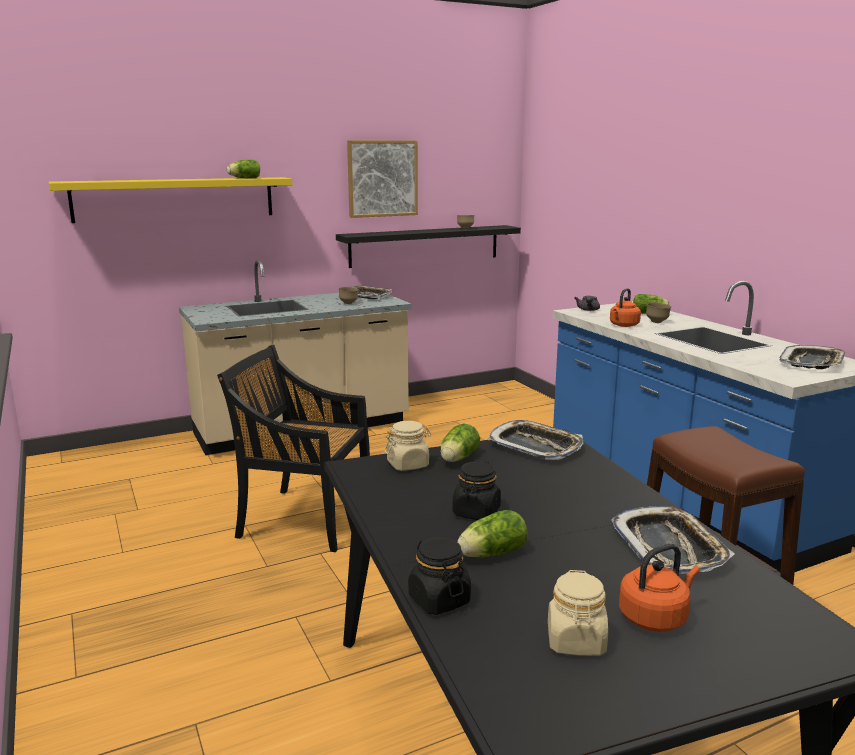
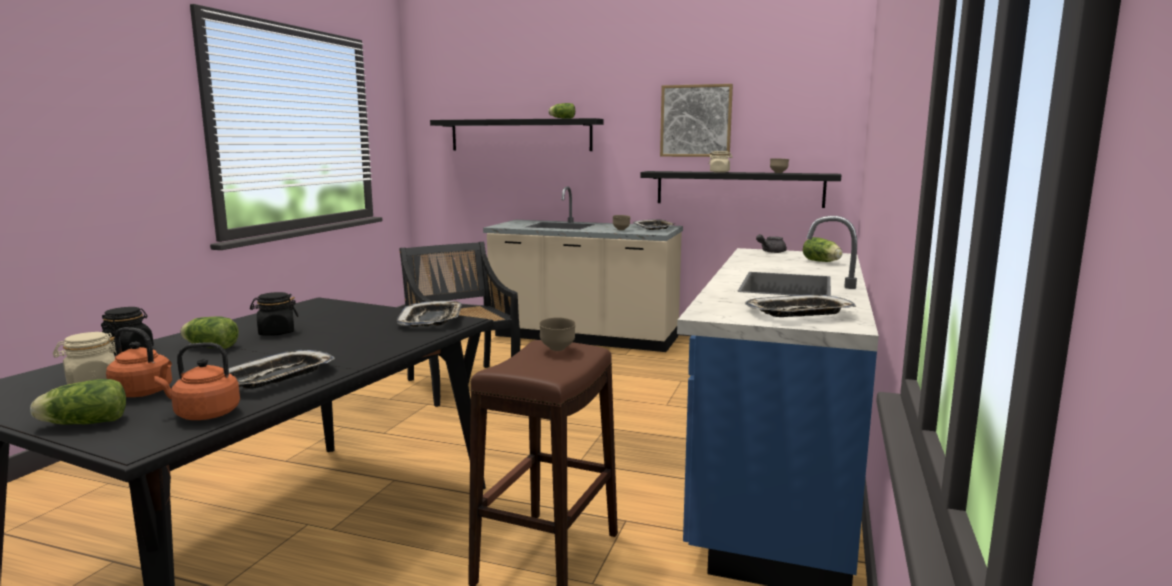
camera: 45 degrees right, 5 degrees down
yellow shelf [49,177,293,223] -> black shelf [430,118,604,151]
beige jar [385,421,431,471] -> beige jar moved to [708,151,733,173]
lettuce [440,424,480,462] -> lettuce moved to [30,379,126,425]
orange kettle [610,288,641,327] -> orange kettle moved to [154,342,240,420]
brown bowl [646,302,671,323] -> brown bowl moved to [539,317,576,351]

